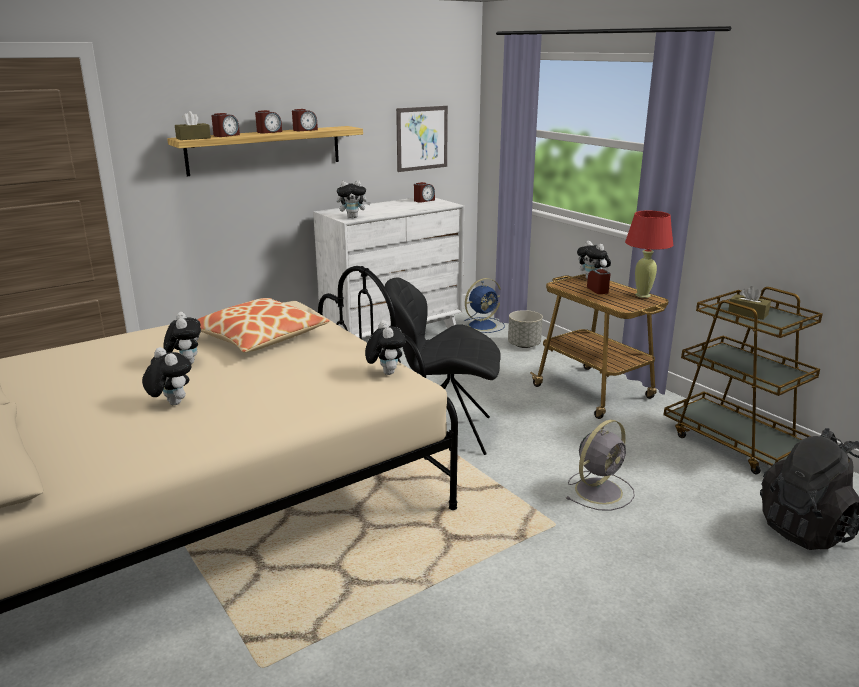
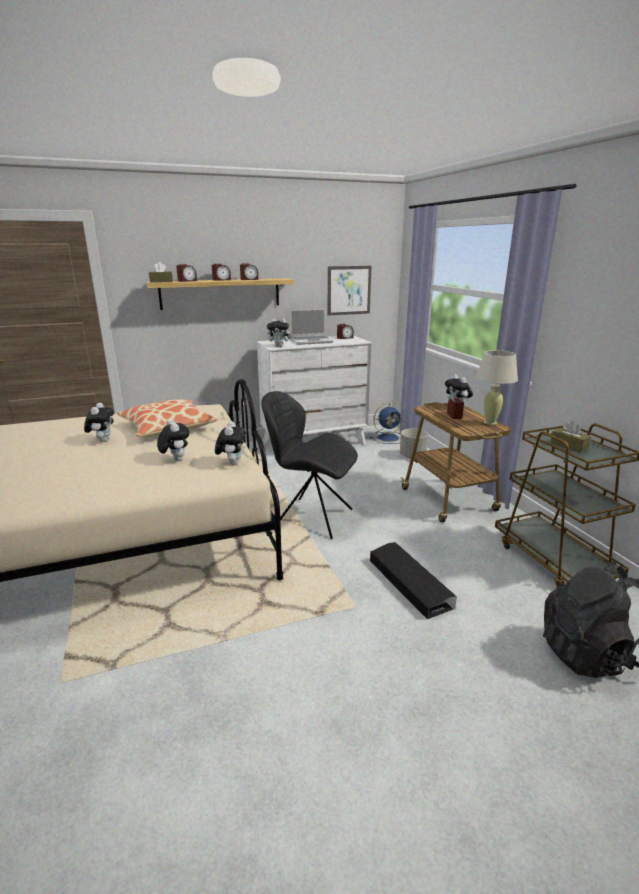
camera: 15 degrees right, 0 degrees up
plush toy [142,347,191,405] -> plush toy moved to [157,419,190,461]
grey fan [565,420,635,511] -> black storage box [370,542,457,619]
red table lamp [625,211,673,298] -> beige table lamp [476,350,518,425]
none -> laptop [290,308,333,345]

